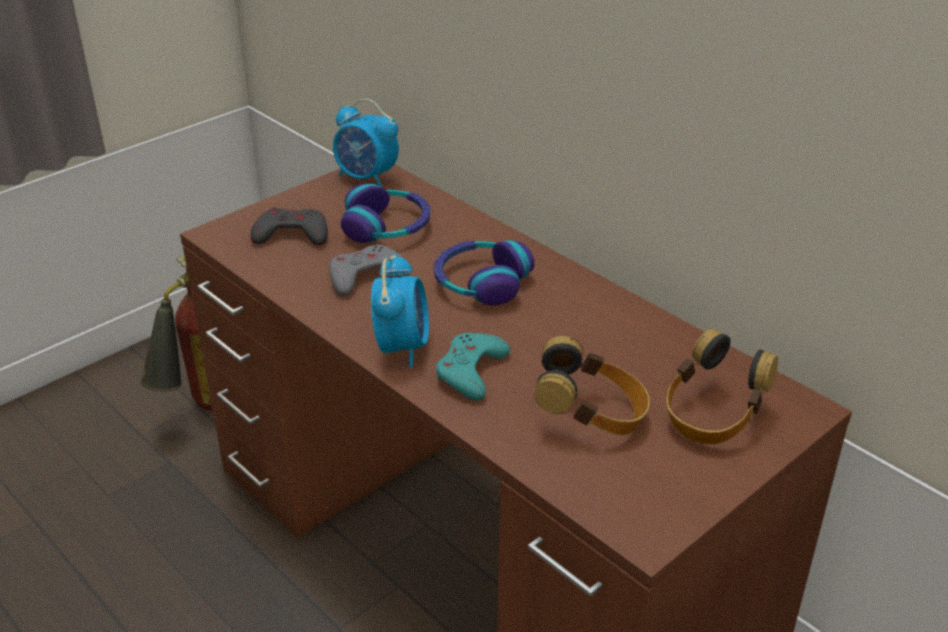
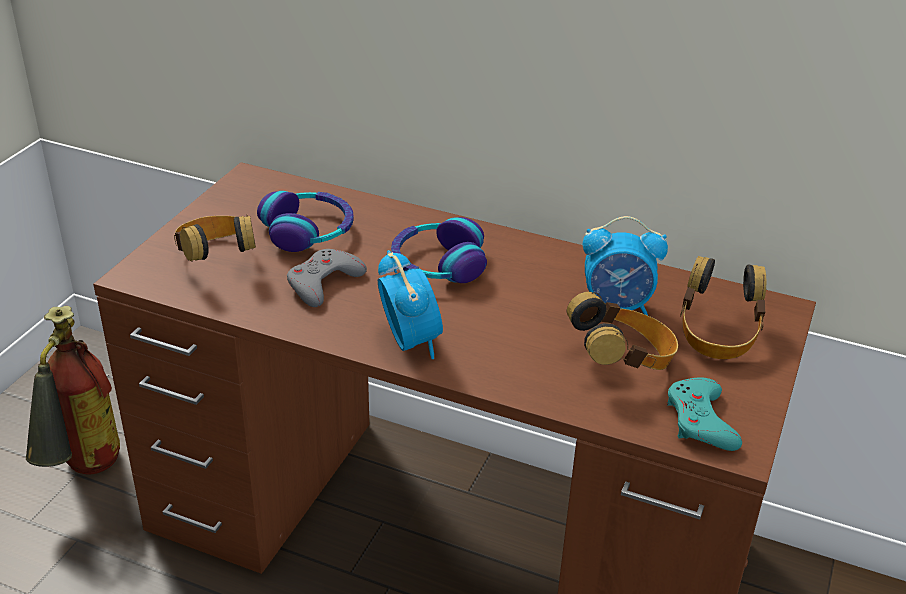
camera: 25 degrees left, 0 degrees up
grey game controller [251,207,328,245] -> headphones [174,215,256,261]
alarm clock [333,99,399,187] -> alarm clock moved to [583,216,668,315]
turquoise game controller [436,333,510,401] -> turquoise game controller moved to [667,377,742,451]

